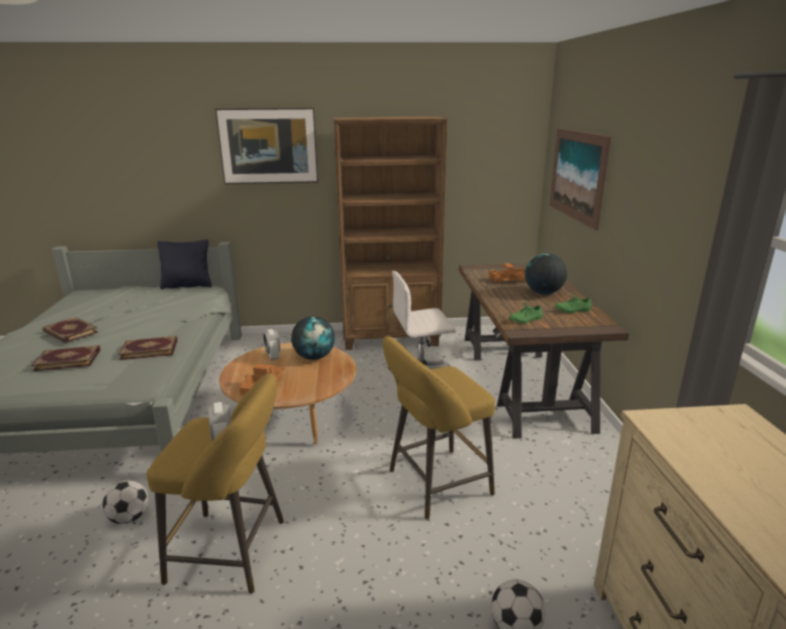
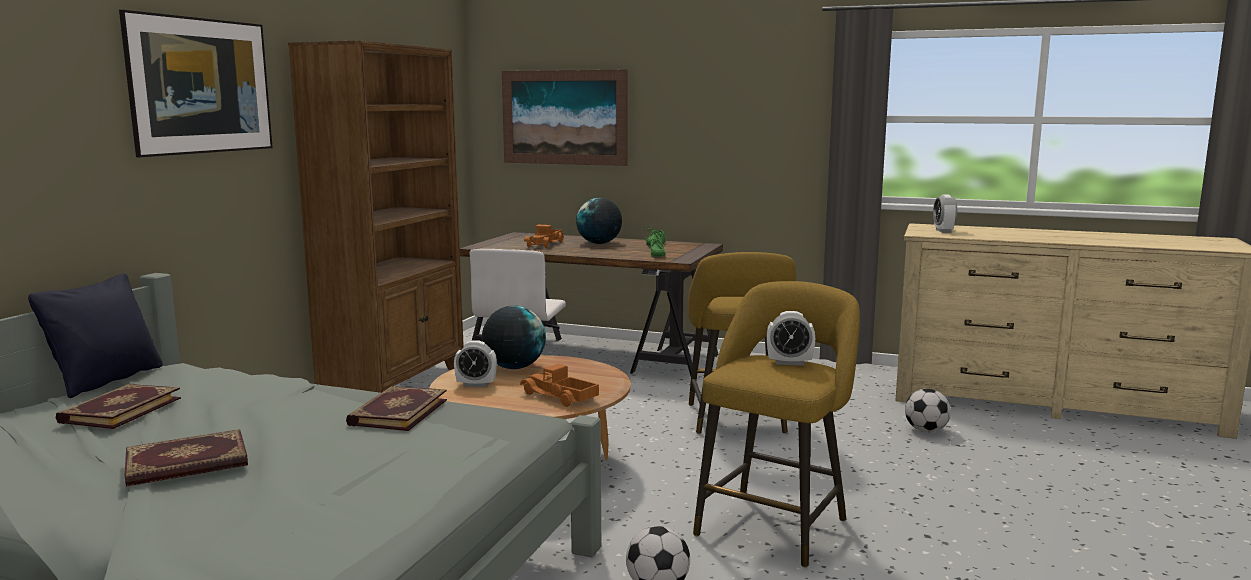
camera: 65 degrees left, 10 degrees down
book [31,345,100,371] -> book moved to [56,384,181,429]
none -> alarm clock [933,195,957,233]

